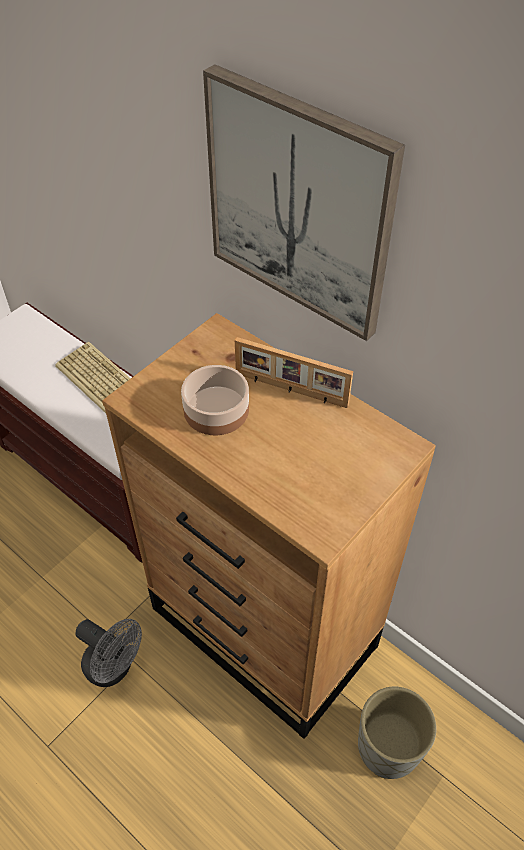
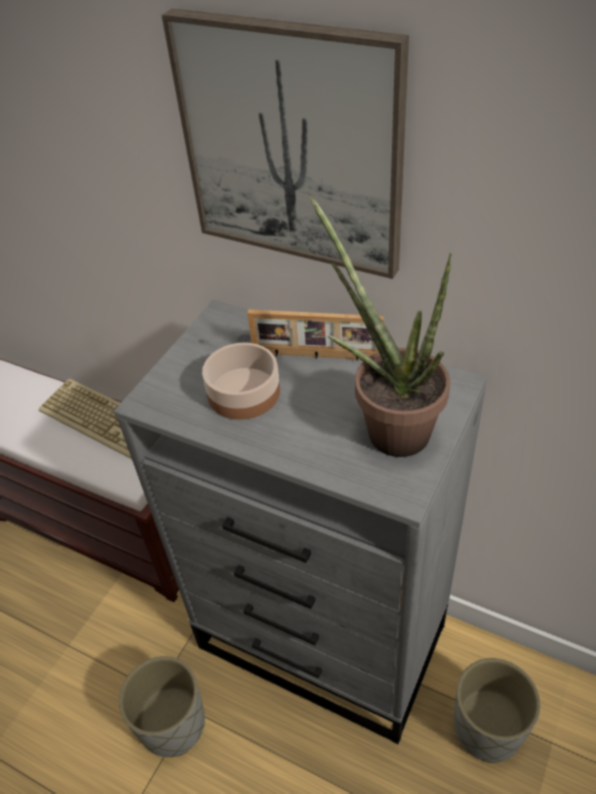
camera: 10 degrees left, 5 degrees down
grey fan [75,619,142,687] -> grey planter [119,656,205,757]
brown dresser [102,313,436,739] -> grey dresser [114,300,487,744]
none -> potted plant [309,195,452,457]

